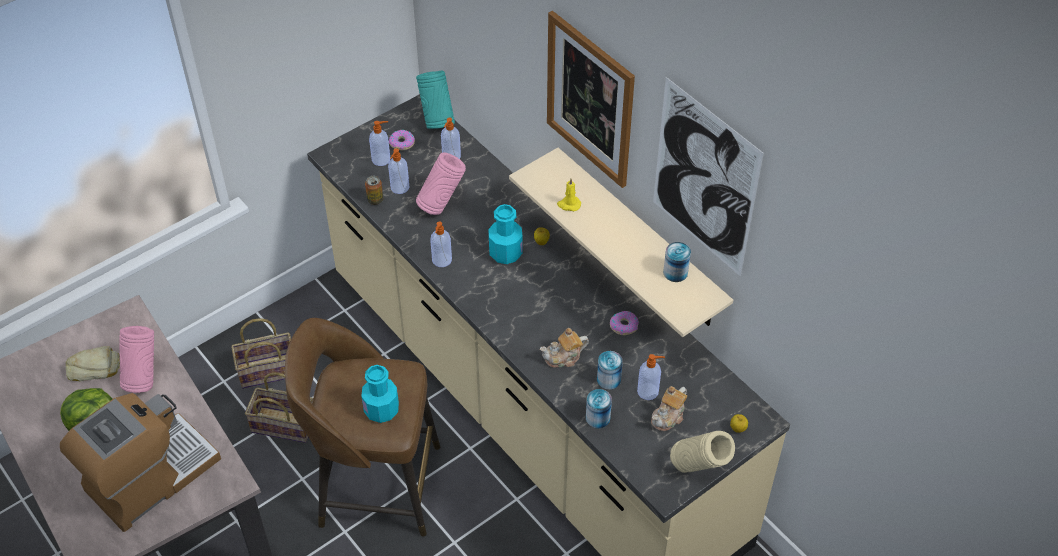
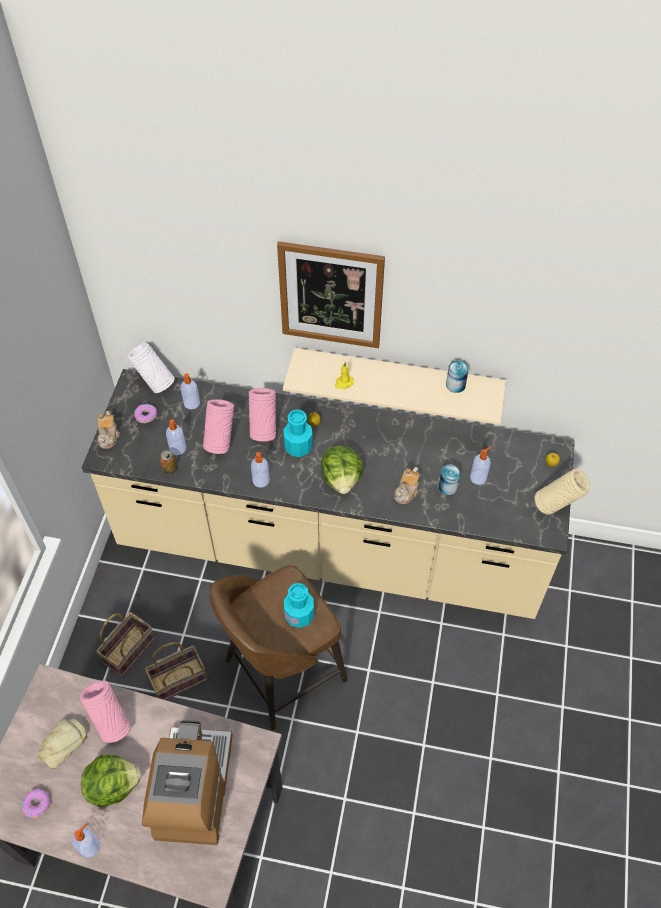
camera: 40 degrees left, 5 degrees up
soap dispenser [369,121,390,166] -> soap dispenser moved to [72,823,100,858]
turquoise vase [416,71,455,129] -> white vase [127,342,175,393]
can [586,389,612,428] -> none
donut [610,311,639,335] -> donut moved to [22,788,51,818]
teapot [651,386,687,431] -> teapot moved to [97,411,120,449]
picture [653,77,764,276] -> none
none -> pink vase [249,388,276,442]
none -> lettuce [321,446,363,494]

